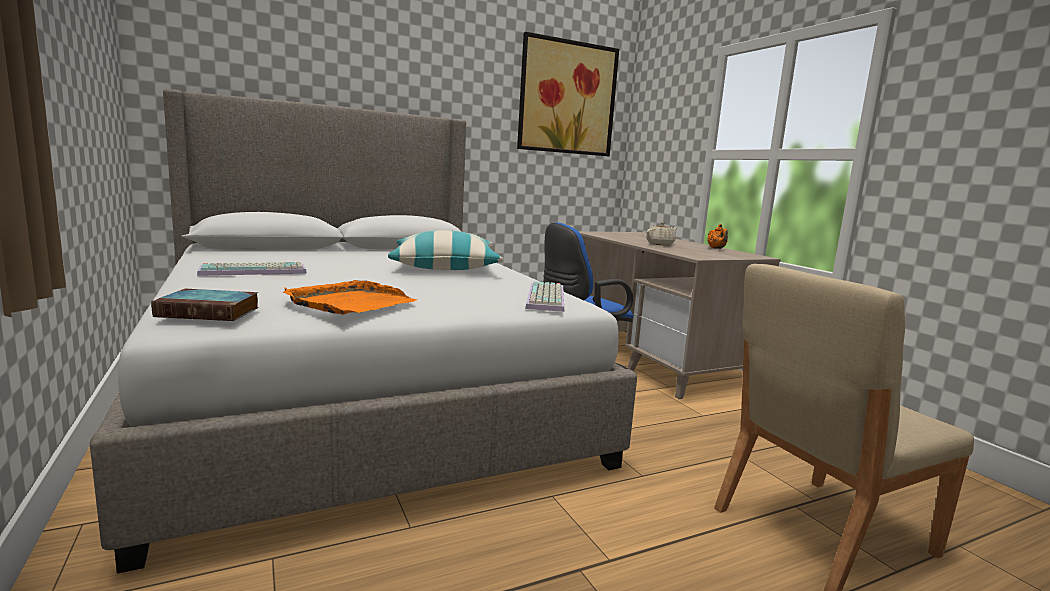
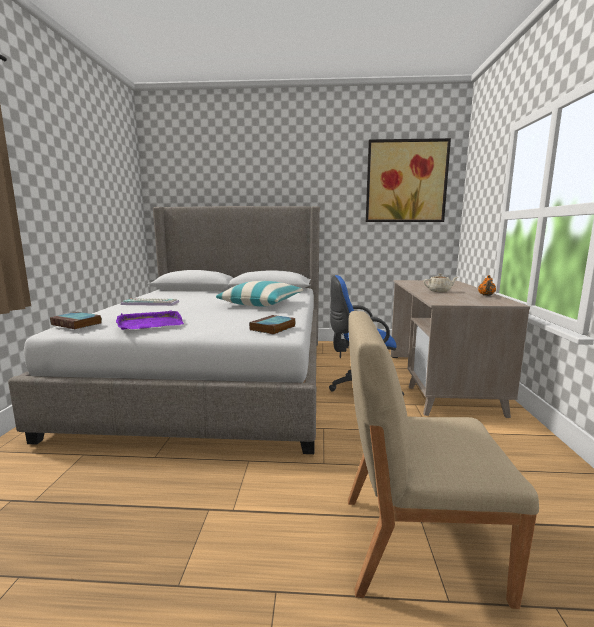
camera: 30 degrees right, 0 degrees up
orange tray [283,280,417,315] -> purple tray [116,311,184,330]
keyboard [525,281,565,312] -> book [249,315,296,335]

